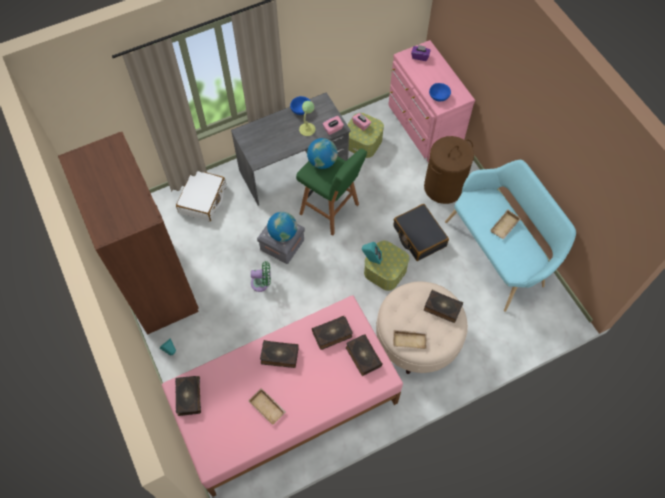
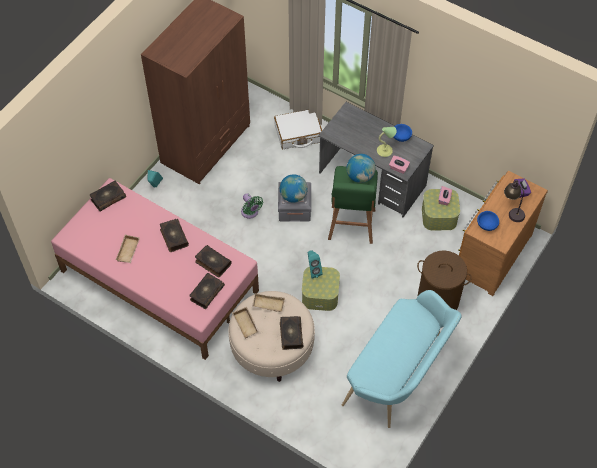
camera: 60 degrees right, 5 degrees down
pink dresser [388,40,475,162] -> brown dresser [458,171,548,296]
black suitcase [393,204,449,261] -> none
beige tray [490,210,521,240] -> beige tray moved to [252,293,285,312]
none -> table lamp [504,180,525,222]

